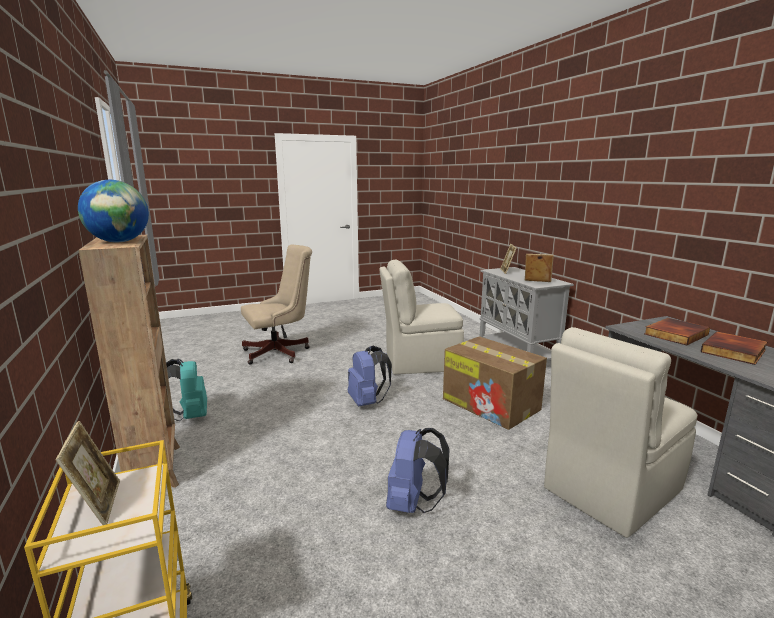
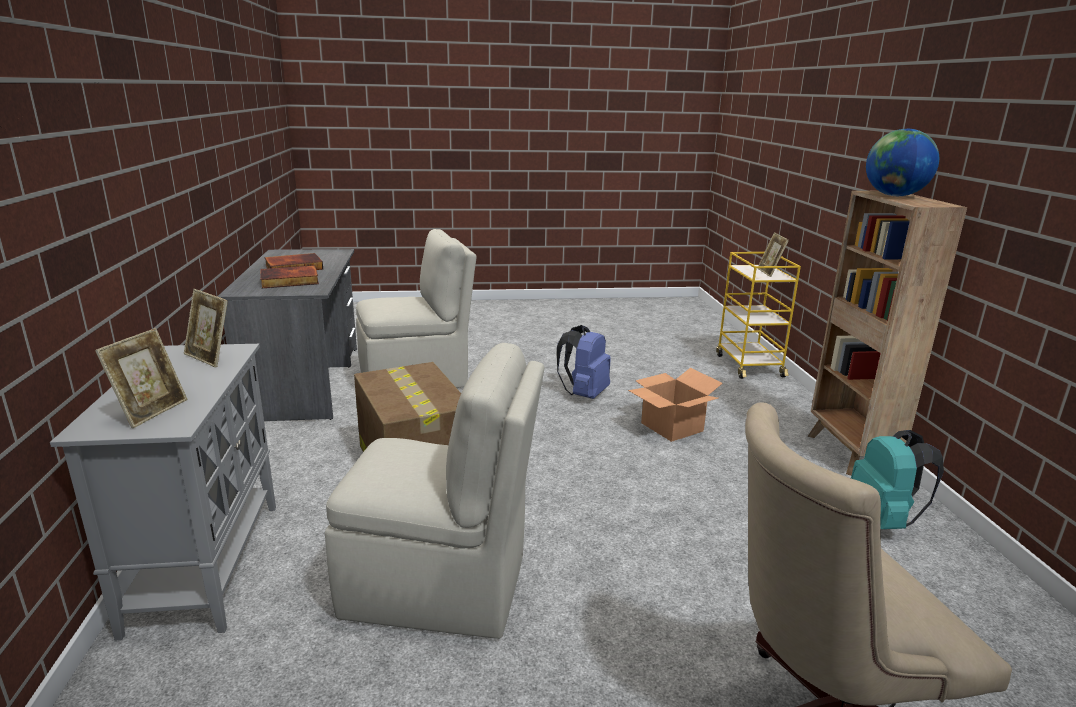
camera: 165 degrees left, 5 degrees up
blue backpack [348,346,392,406] -> none
none -> cardboard box [628,368,723,442]

